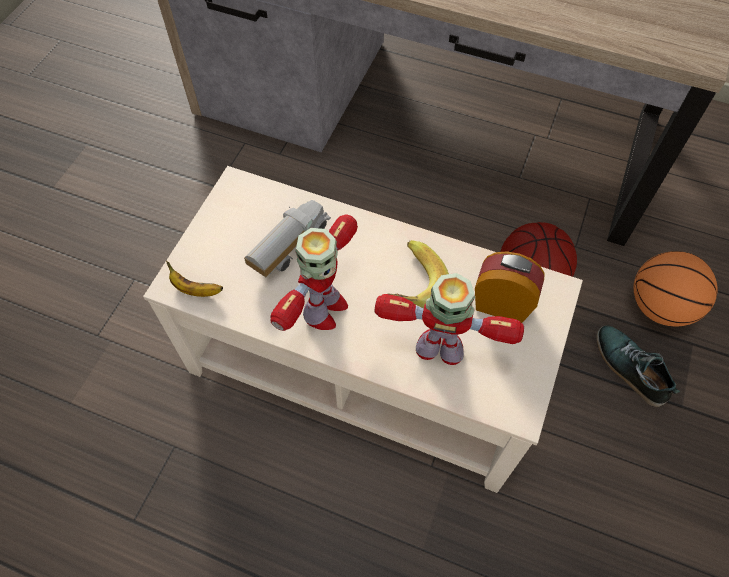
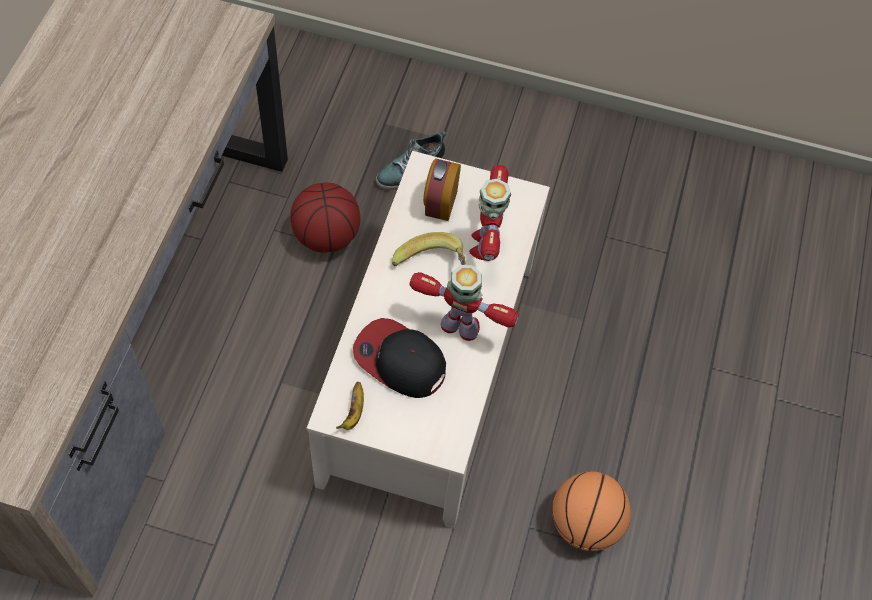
camera: 100 degrees left, 0 degrees up
banana [166,261,223,297] -> banana moved to [336,382,364,430]
toy truck [244,200,331,277] -> cap [353,318,446,398]
basketball [634,251,718,326] -> basketball moved to [552,471,631,551]

